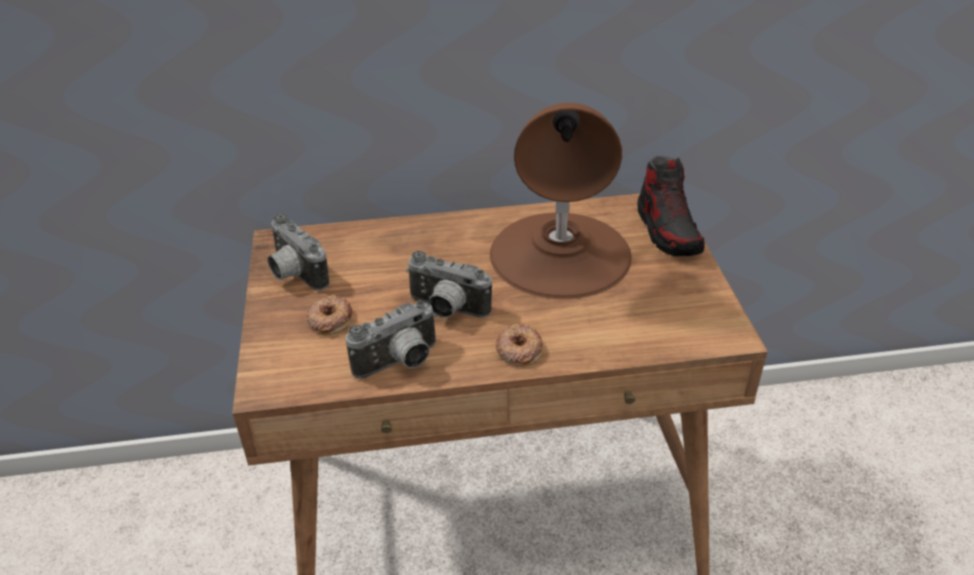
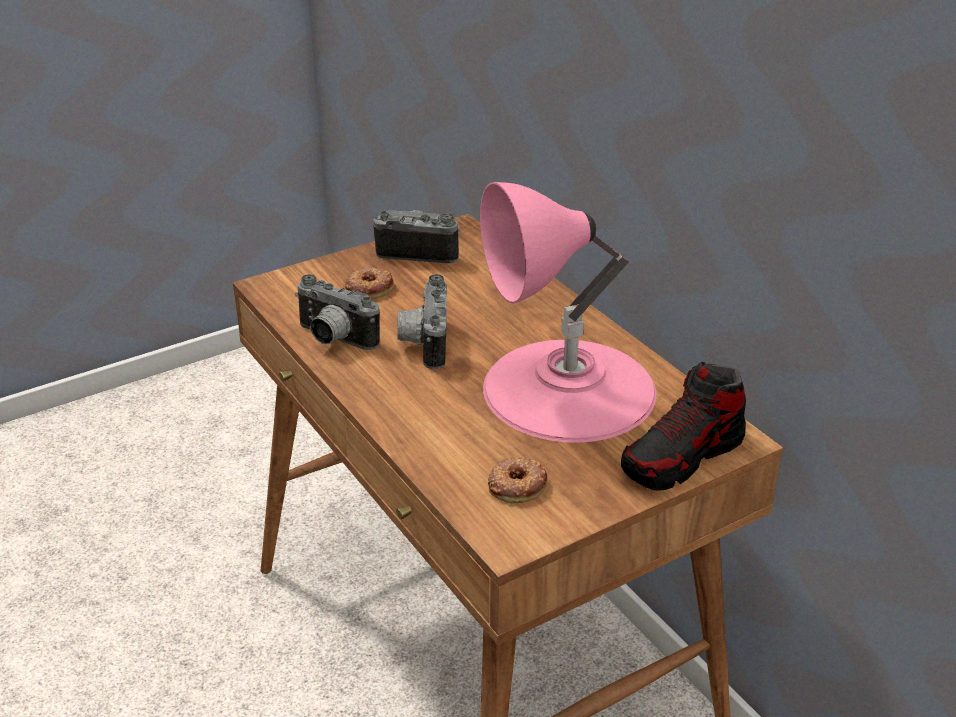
camera: 65 degrees right, 5 degrees down
camera [268,213,329,291] -> camera turned 75 degrees clockwise [373,210,460,264]
brown table lamp [490,103,632,299] -> pink table lamp [480,182,656,443]
donut [495,324,543,367] -> donut moved to [488,457,547,503]

